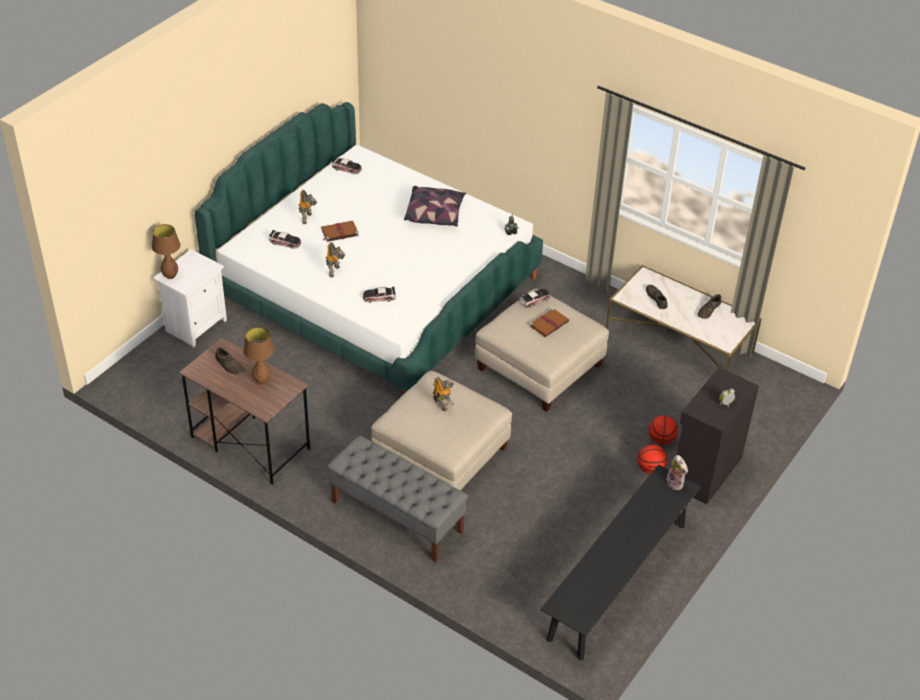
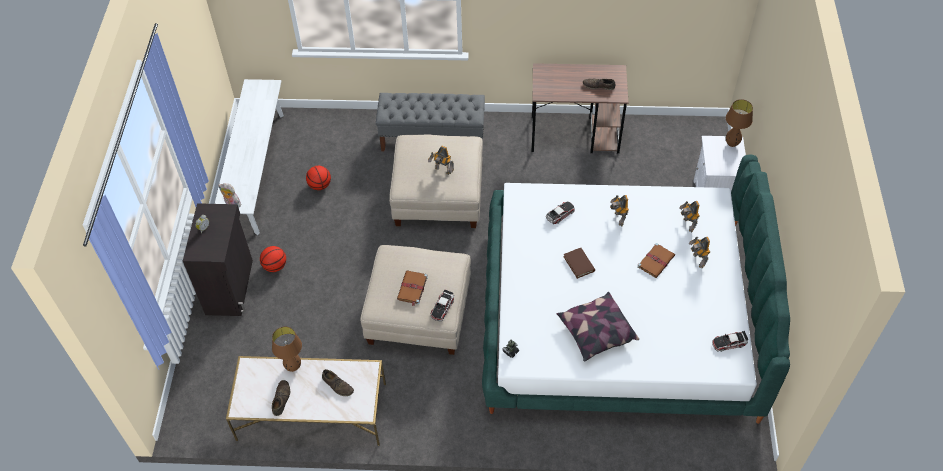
camera: 150 degrees right, 10 degrees up
brown table lamp [243,327,275,385] -> brown table lamp moved to [272,326,302,372]
toy car [269,230,301,249] -> toy robot [679,201,699,232]
black bench [540,465,701,660] -> white bench [215,79,284,235]
basketball [649,416,678,445] -> basketball moved to [306,166,331,190]
none -> brown book [563,248,595,279]

